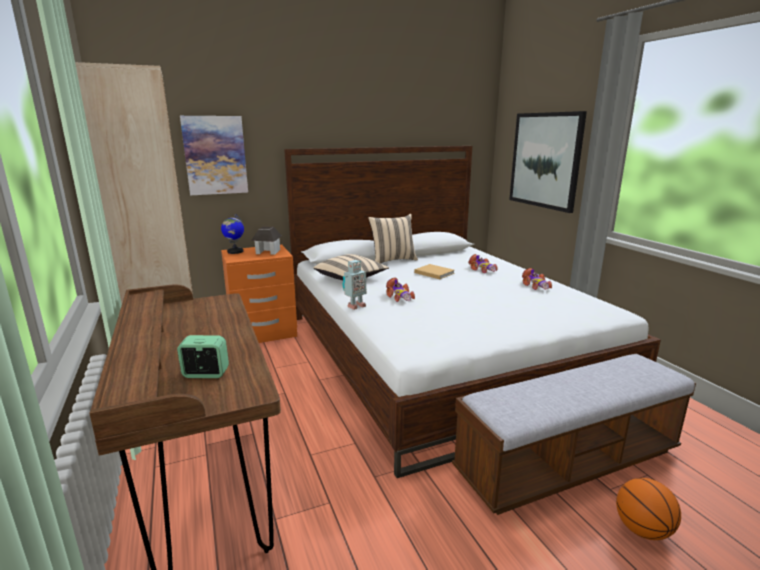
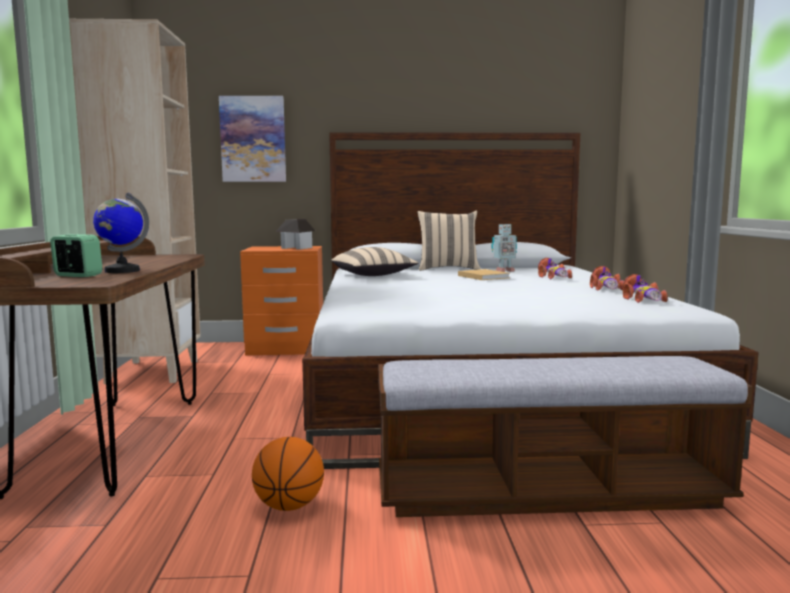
camera: 20 degrees right, 10 degrees down
globe [221,214,244,254] -> globe moved to [93,193,149,273]
toy robot [342,260,366,310] -> toy robot moved to [491,224,517,272]
toy car [386,278,415,302] -> toy car moved to [623,274,668,303]
picture [509,111,587,213] -> none
basketball [616,478,681,540] -> basketball moved to [252,437,324,511]

